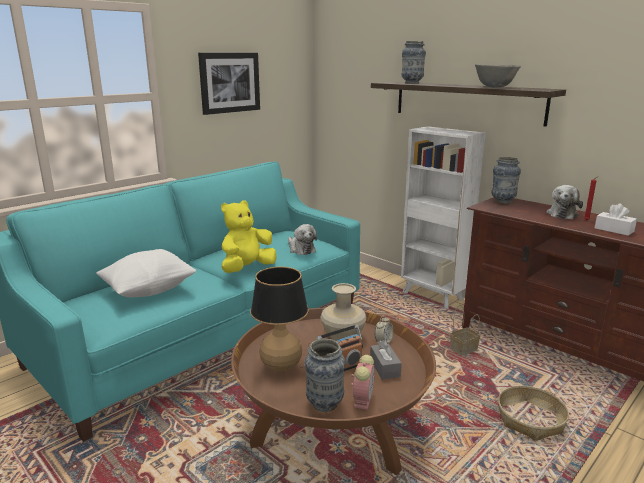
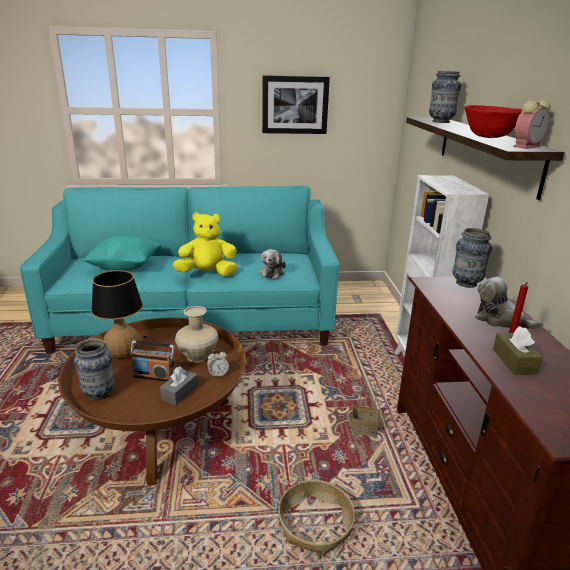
camera: 40 degrees right, 5 degrees up
white pillow [96,249,196,297] -> turquoise pillow [83,235,161,271]
alarm clock [351,355,375,410] -> alarm clock moved to [513,100,550,149]
grey bowl [475,64,521,87] -> red bowl [464,105,522,138]
plush toy [546,185,583,219] -> plush toy turned 60 degrees clockwise [475,277,543,330]
white tissue box [595,204,637,236] -> brown tissue box [493,326,543,375]

